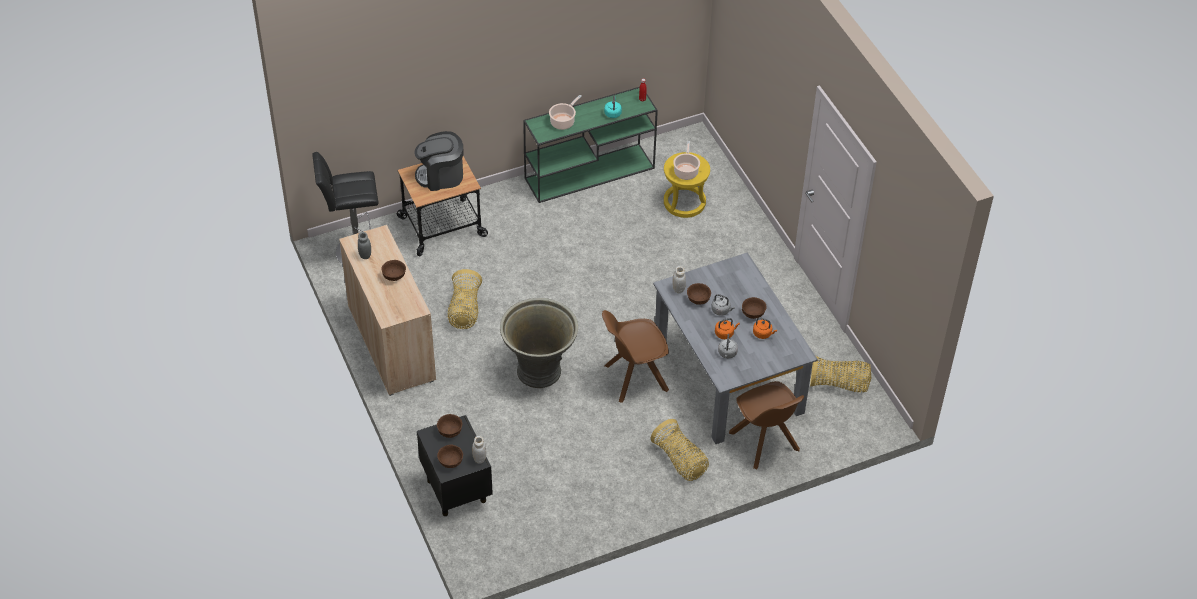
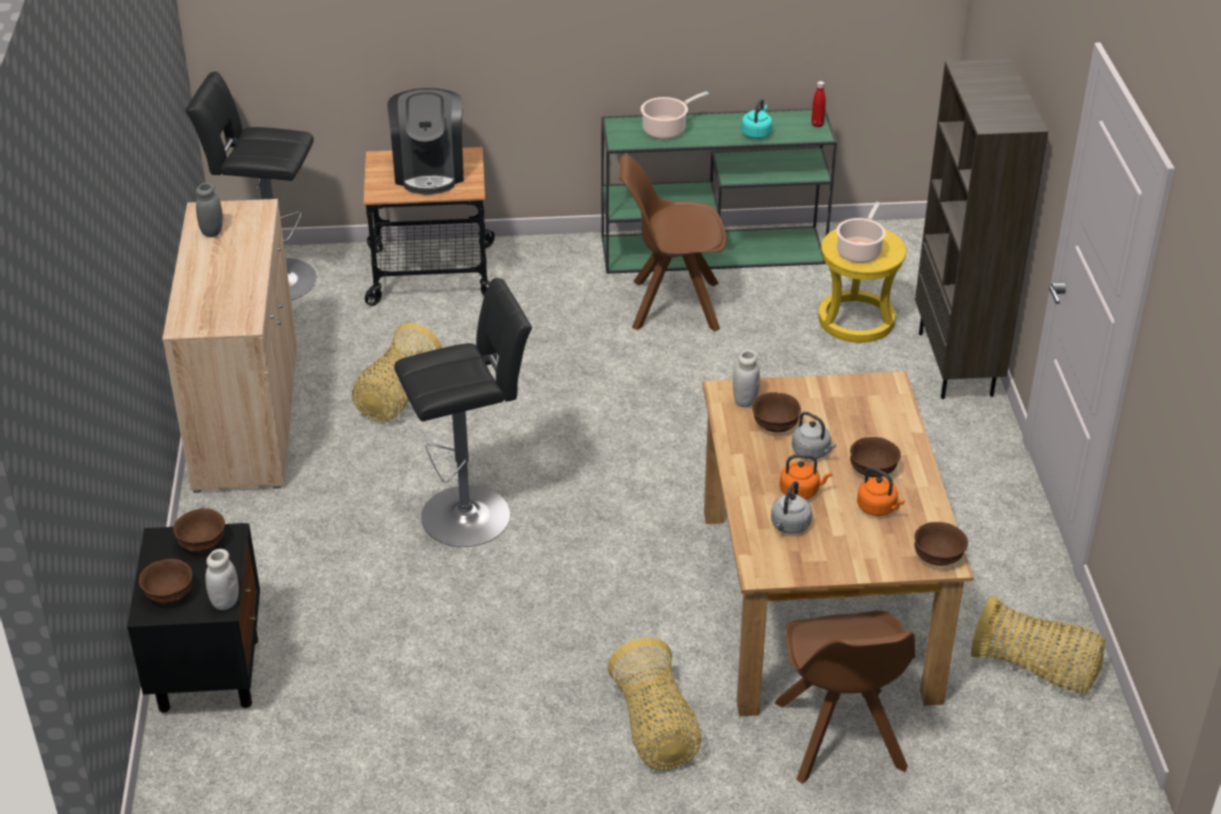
camera: 20 degrees right, 10 degrees down
brown bowl [381,260,406,281] -> brown bowl moved to [914,522,968,566]
coffee machine [414,131,463,191] -> coffee machine turned 105 degrees counterclockwise [387,88,464,195]
grey planter [500,298,578,388] -> black stool [394,278,532,547]
brown chair [602,310,669,403] -> brown chair moved to [619,154,726,331]
grey dining table [653,252,818,444] -> brown dining table [702,371,974,717]
none -> brown bookcase [915,59,1048,399]

